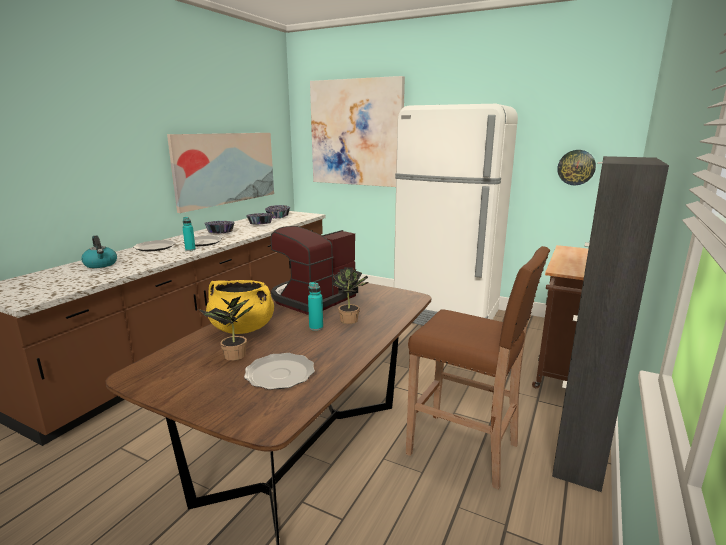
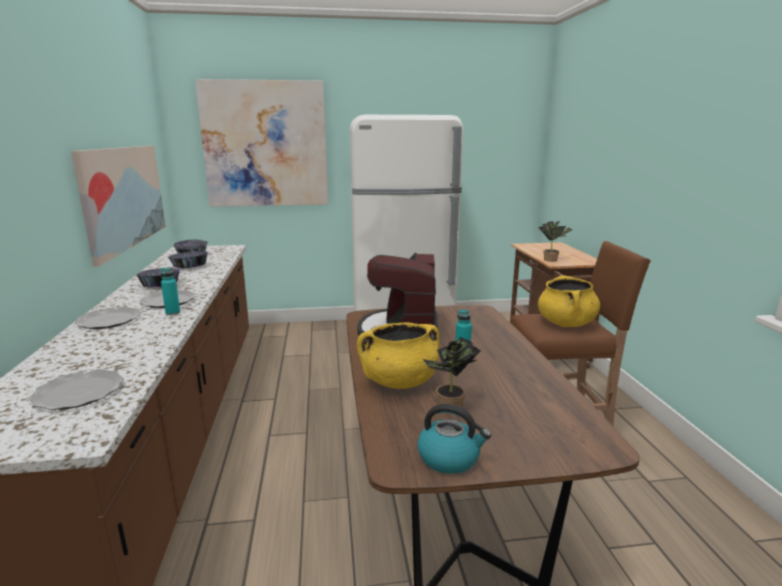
camera: 35 degrees left, 0 degrees up
kettle [81,236,117,268] -> kettle moved to [417,404,491,474]
plate [244,353,315,390] -> plate moved to [29,369,124,410]
potted plant [332,267,369,324] -> potted plant moved to [538,221,572,262]
black cabinet [552,156,669,492] -> none
wall clock [557,150,596,185] -> none
none -> yellow cooking pot [538,275,600,327]

